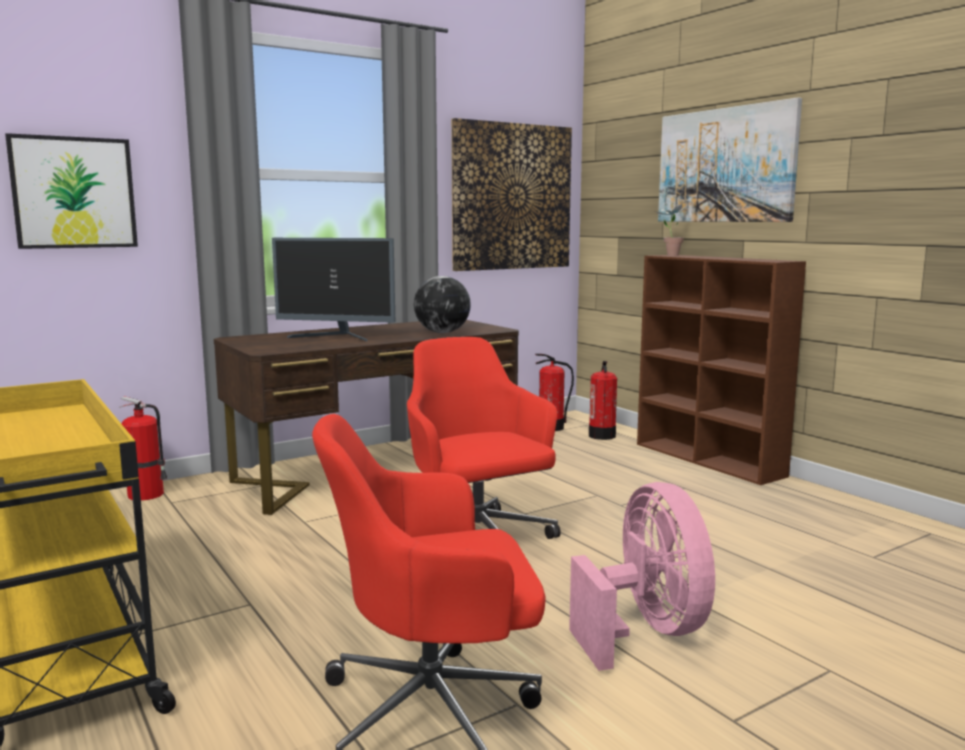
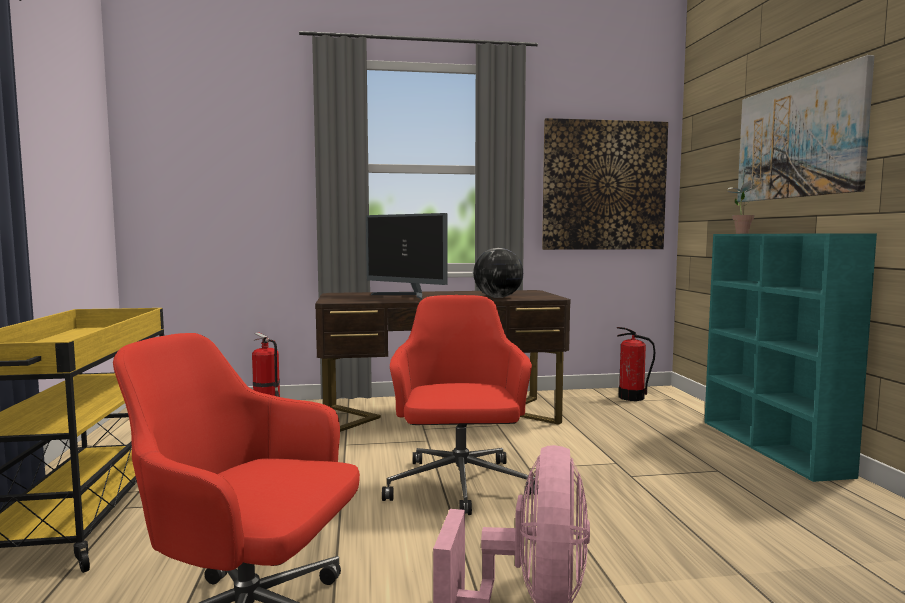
camera: 25 degrees right, 5 degrees down
picture [5,133,138,249] -> none
fire extinguisher [589,361,617,440] -> none
brown bookcase [637,255,806,485] -> turquoise bookcase [704,233,877,482]

